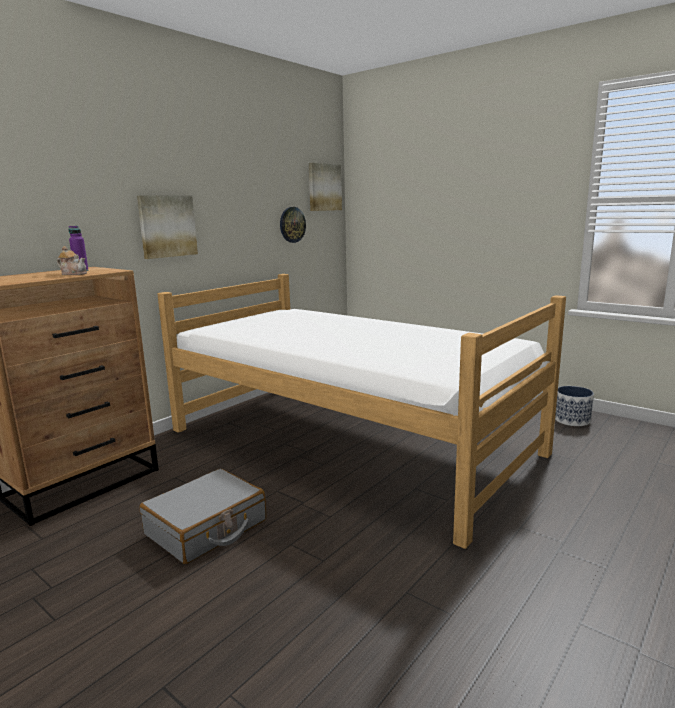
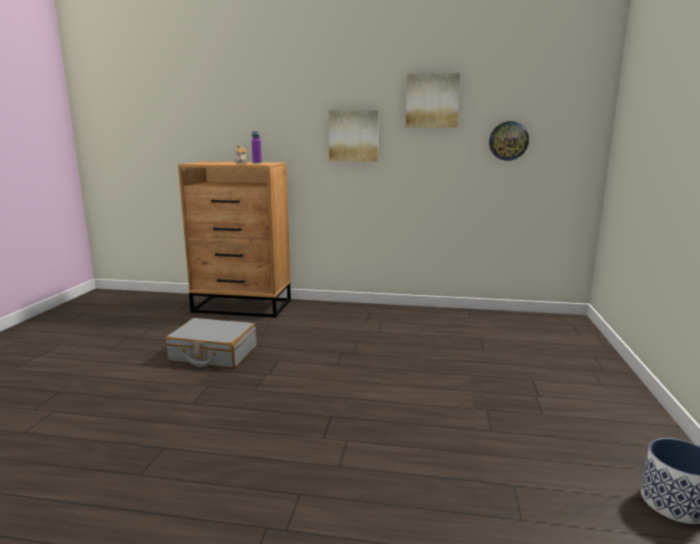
camera: 60 degrees right, 0 degrees up
bed [157,274,566,549] -> none
picture [309,163,342,211] -> picture moved to [406,72,460,128]

